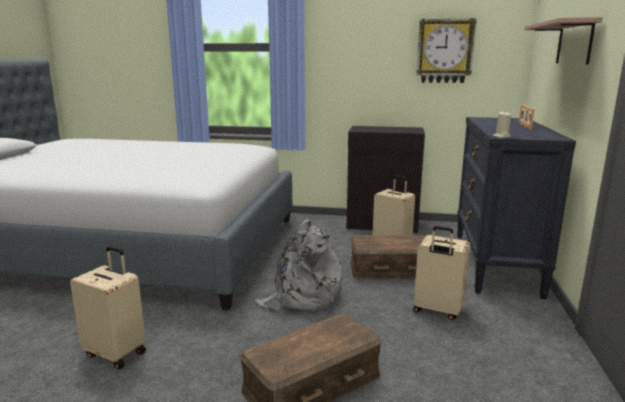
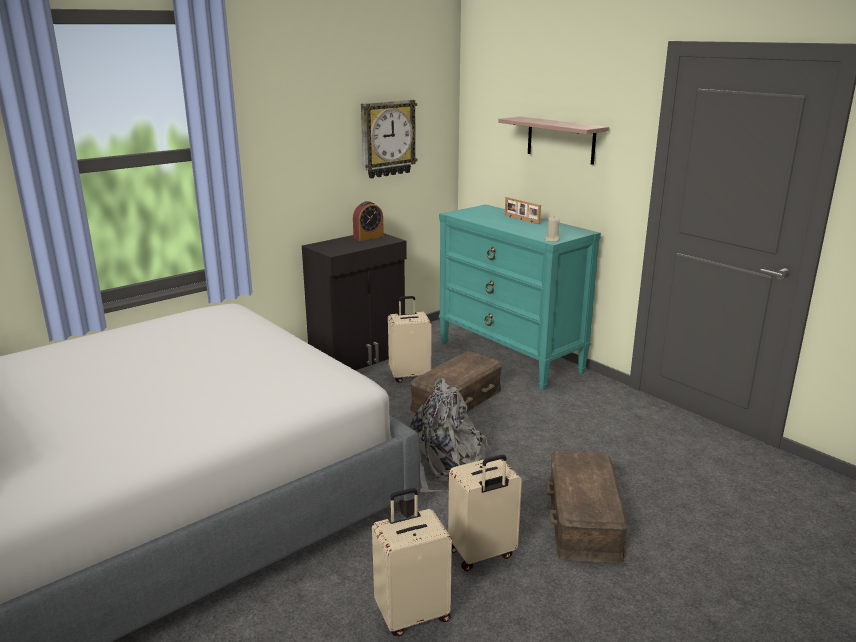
camera: 50 degrees left, 5 degrees up
beige suitcase [413,226,470,320] -> beige suitcase moved to [448,455,522,571]
black dresser [457,117,576,299] -> turquoise dresser [439,204,601,390]
none -> alarm clock [353,201,384,241]

